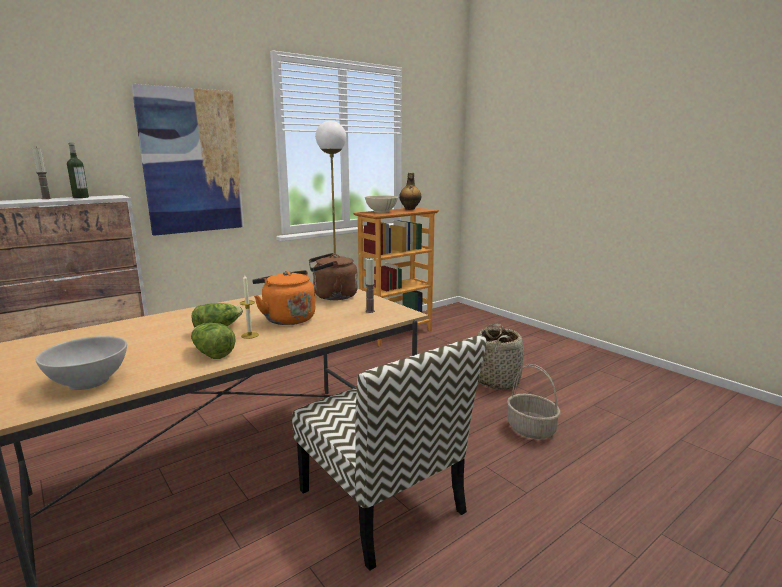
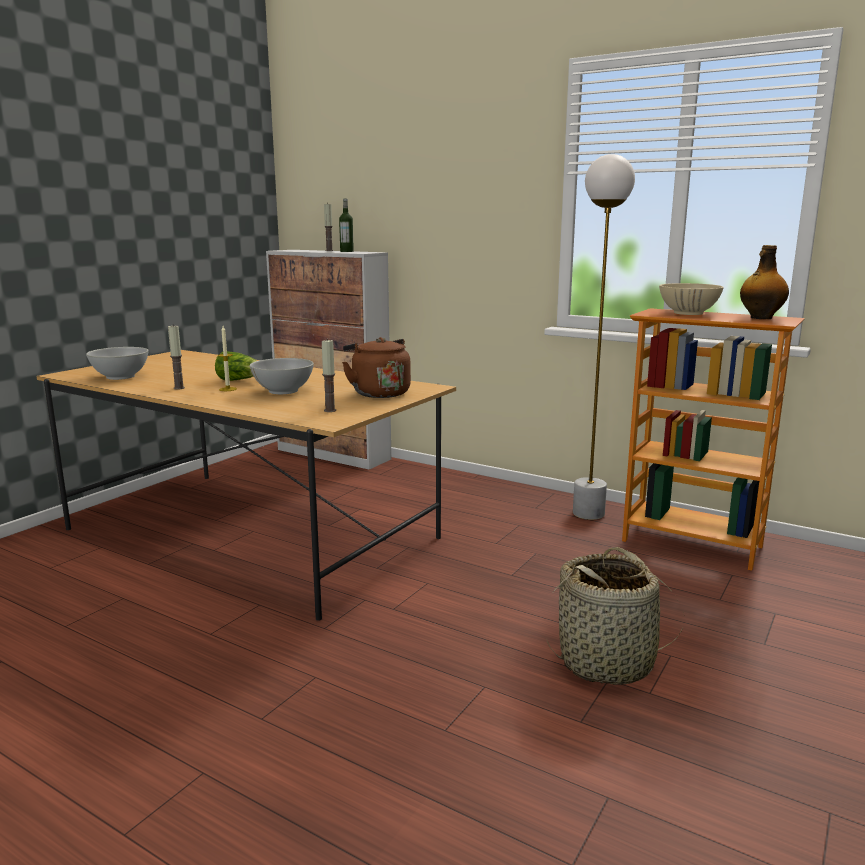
camera: 70 degrees right, 0 degrees up
picture [131,84,244,236] -> none
lettuce [191,323,236,359] -> candle [168,326,185,390]
orange kettle [252,270,315,325] -> white bowl [250,358,314,394]
chair [292,335,486,571] -> none
basket [507,364,561,439] -> none

